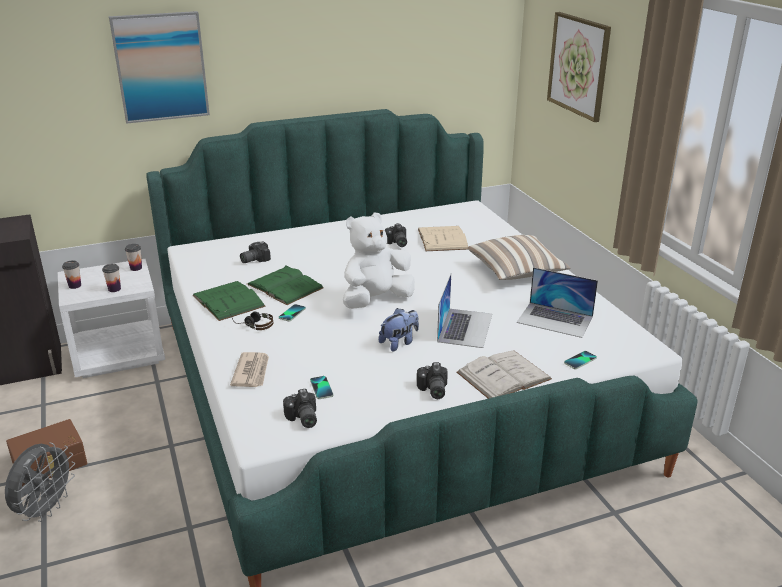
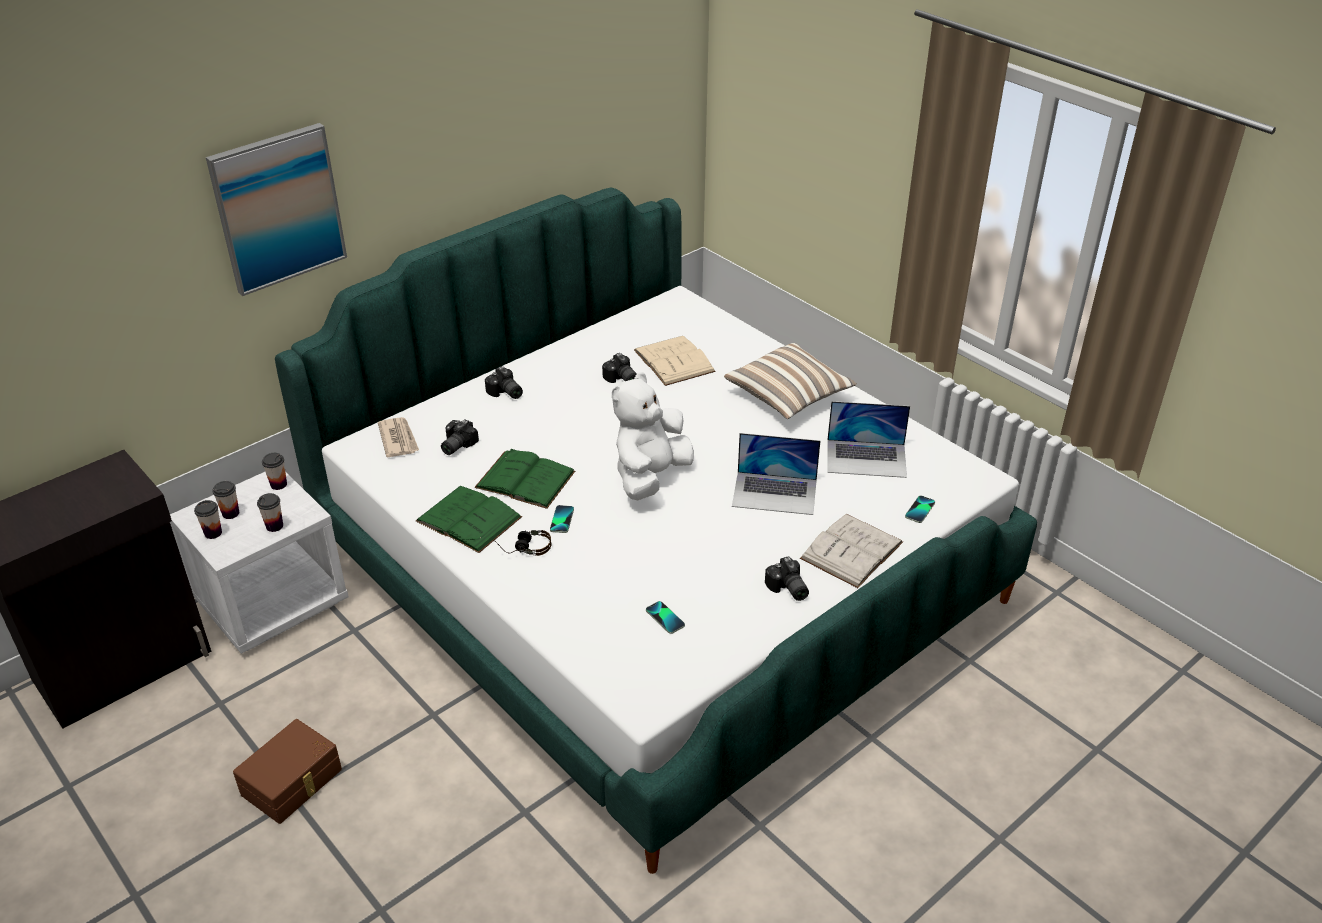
camera: 20 degrees left, 10 degrees up
grey fan [5,443,75,522] -> none
newspaper [230,352,269,387] -> newspaper moved to [378,417,419,457]
camera [283,389,317,428] -> camera moved to [485,366,523,399]
plush toy [379,308,419,352] -> none
laptop [437,274,492,348] -> laptop turned 105 degrees clockwise [732,433,820,515]
picture [547,12,611,122] -> none
none -> cup [213,481,239,519]

